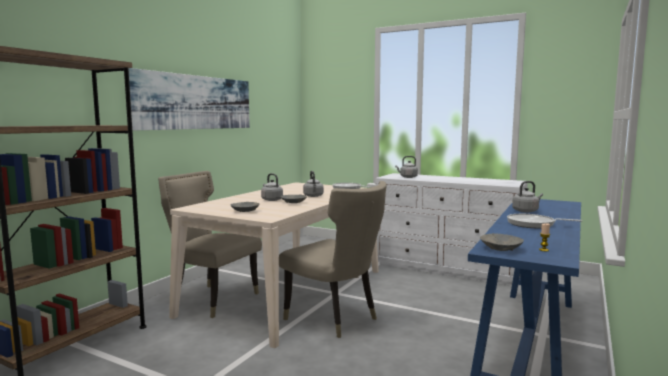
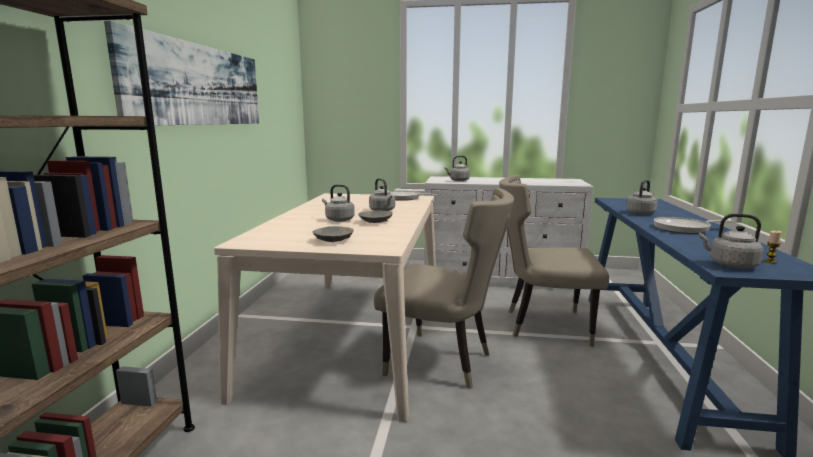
camera: 20 degrees left, 5 degrees up
beige chair [158,171,262,318] -> beige chair moved to [499,175,609,347]
grey bowl [480,233,524,251] -> grey kettle [699,214,764,269]

